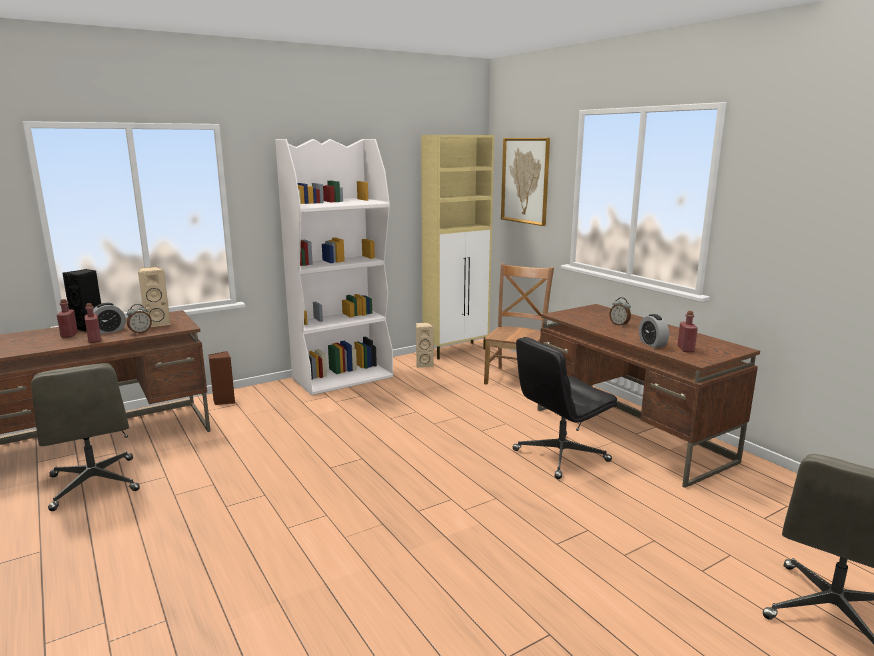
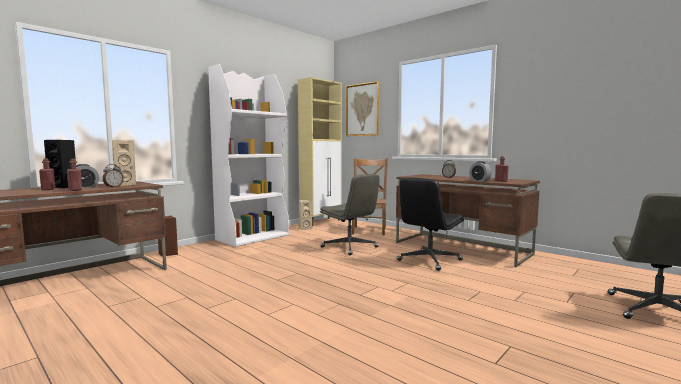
camera: 15 degrees left, 10 degrees down
grey office chair [31,363,140,511] -> grey office chair moved to [320,174,380,255]

